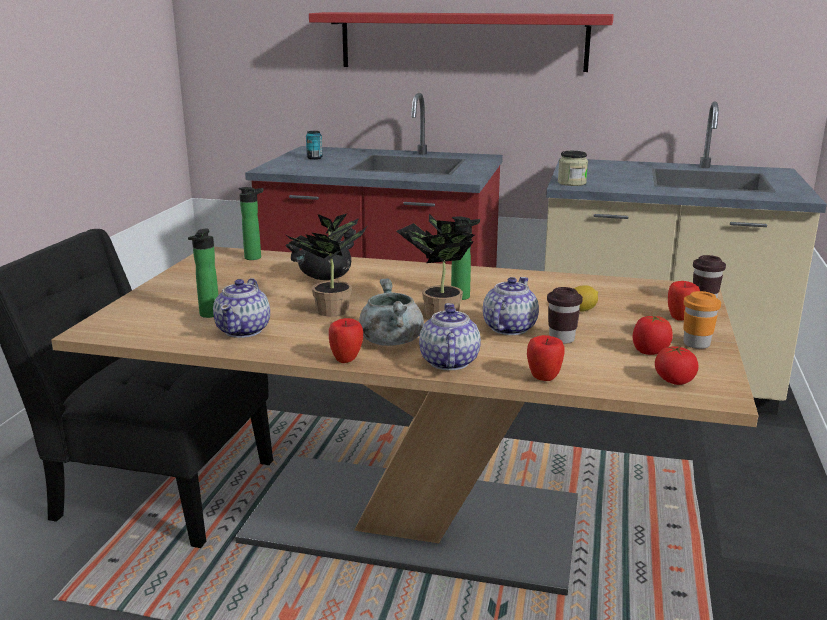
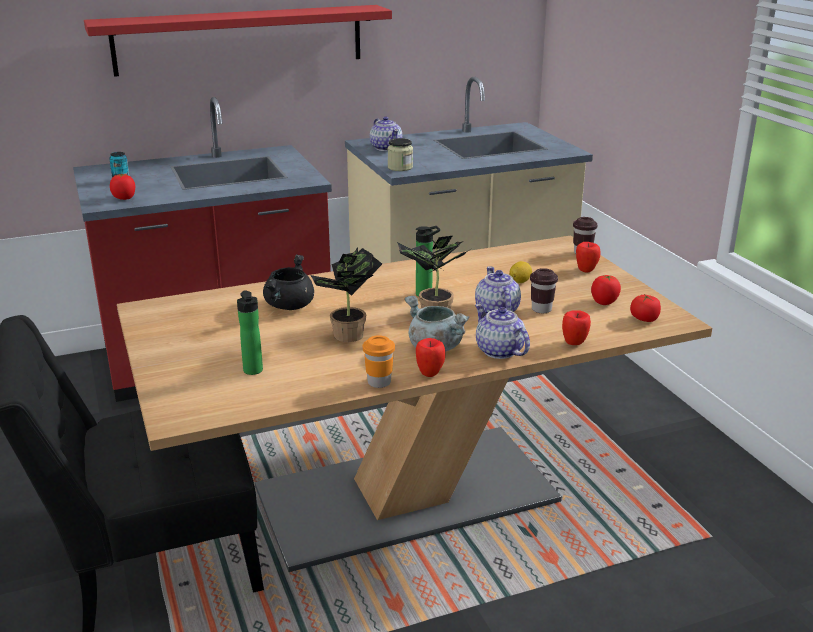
camera: 35 degrees left, 5 degrees up
teapot [213,278,270,338] -> teapot moved to [370,116,402,151]
bottle [239,187,263,260] -> none
orange cup [683,291,721,349] -> orange cup moved to [363,335,395,388]
none -> tomato [110,174,135,200]

